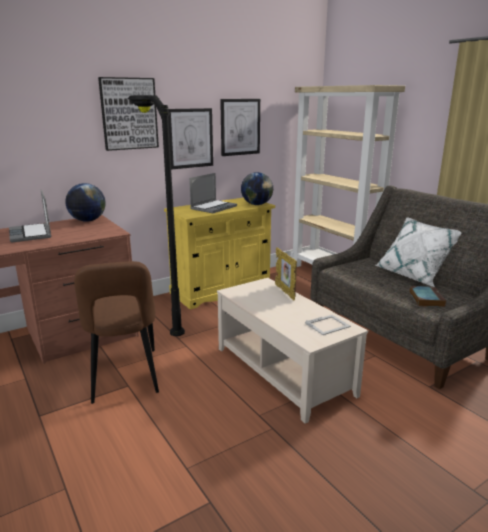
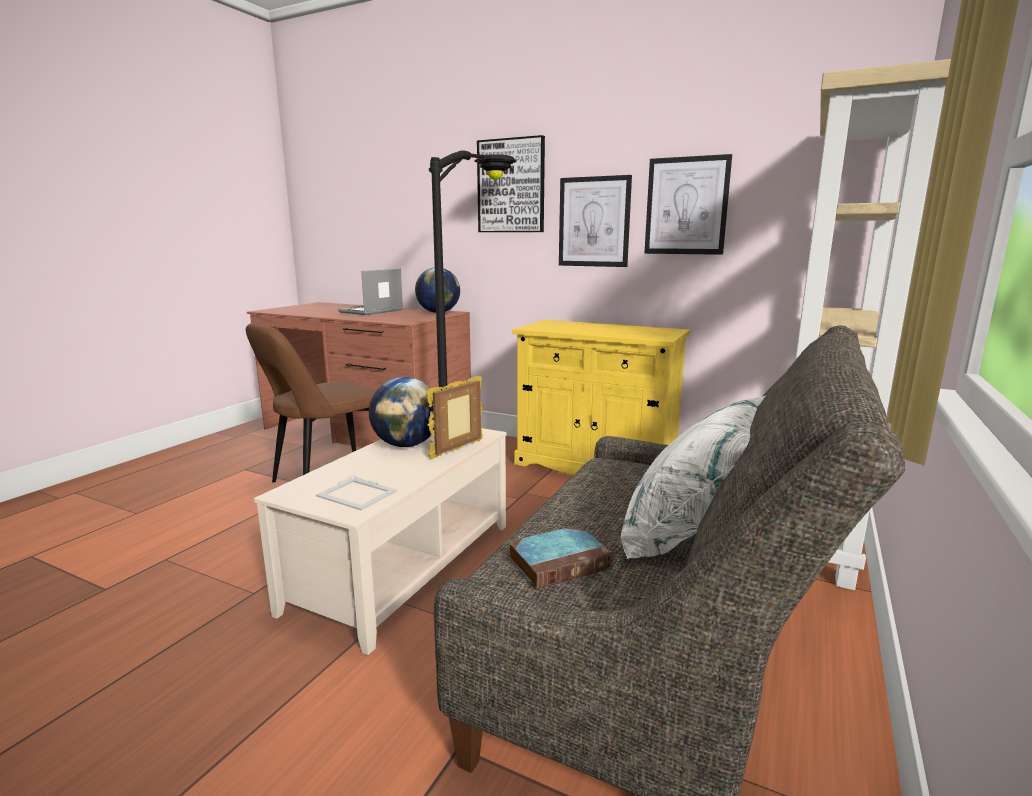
camera: 60 degrees right, 5 degrees down
laptop [189,173,237,213] -> none
globe [241,172,273,205] -> globe moved to [369,377,434,447]

